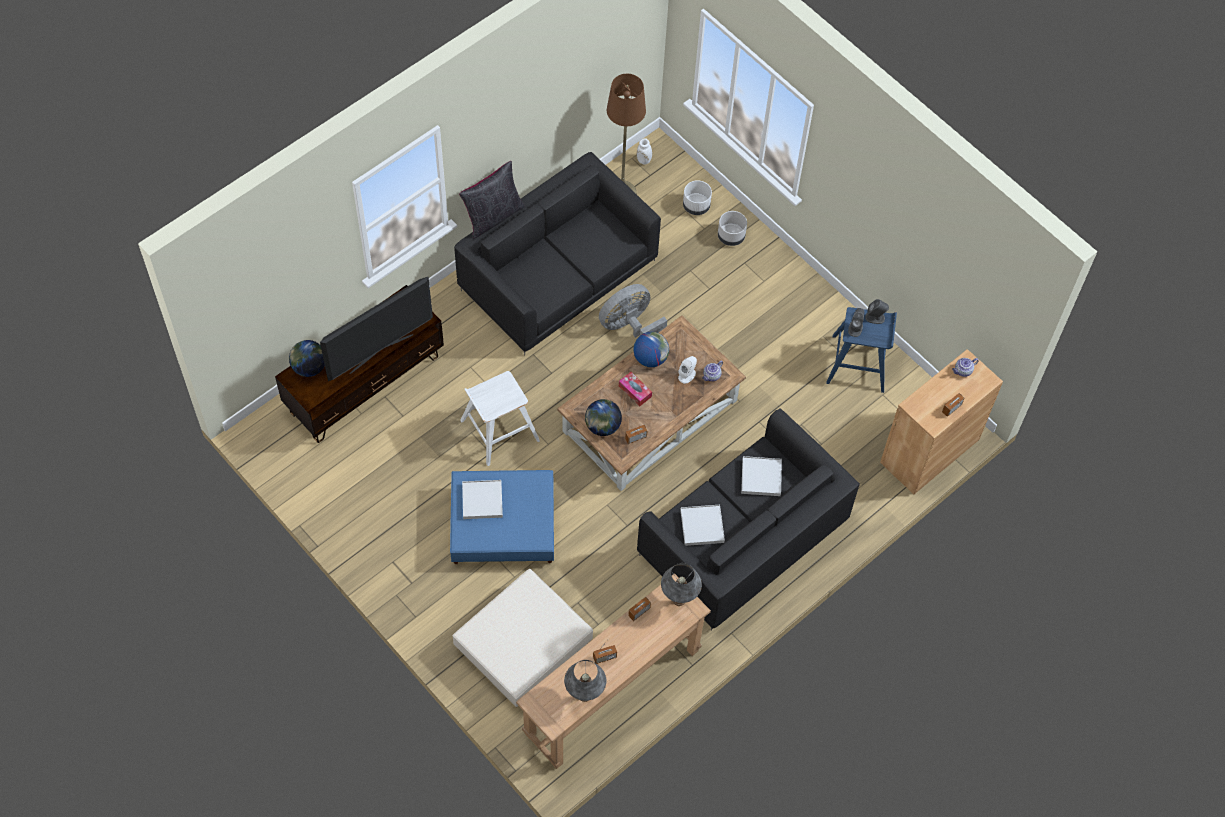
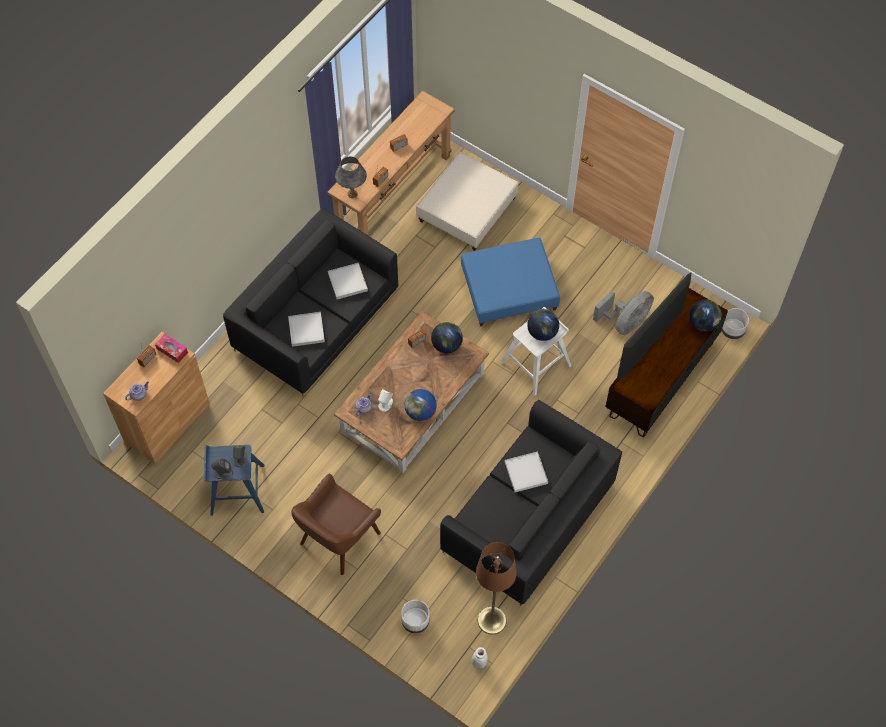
camera: 170 degrees right, 0 degrees up
black pillow [459,161,525,239] -> none
white tray [462,480,503,519] -> white tray moved to [505,451,548,492]
grey table lamp [564,660,606,702] -> none
grey fan [599,284,667,338] -> grey fan moved to [593,291,654,335]
tissue box [619,372,652,406] -> tissue box moved to [155,334,188,363]
grey planter [718,211,747,246] -> grey planter moved to [722,308,749,339]
none -> brown armchair [291,474,381,575]
none -> globe [527,309,559,341]

